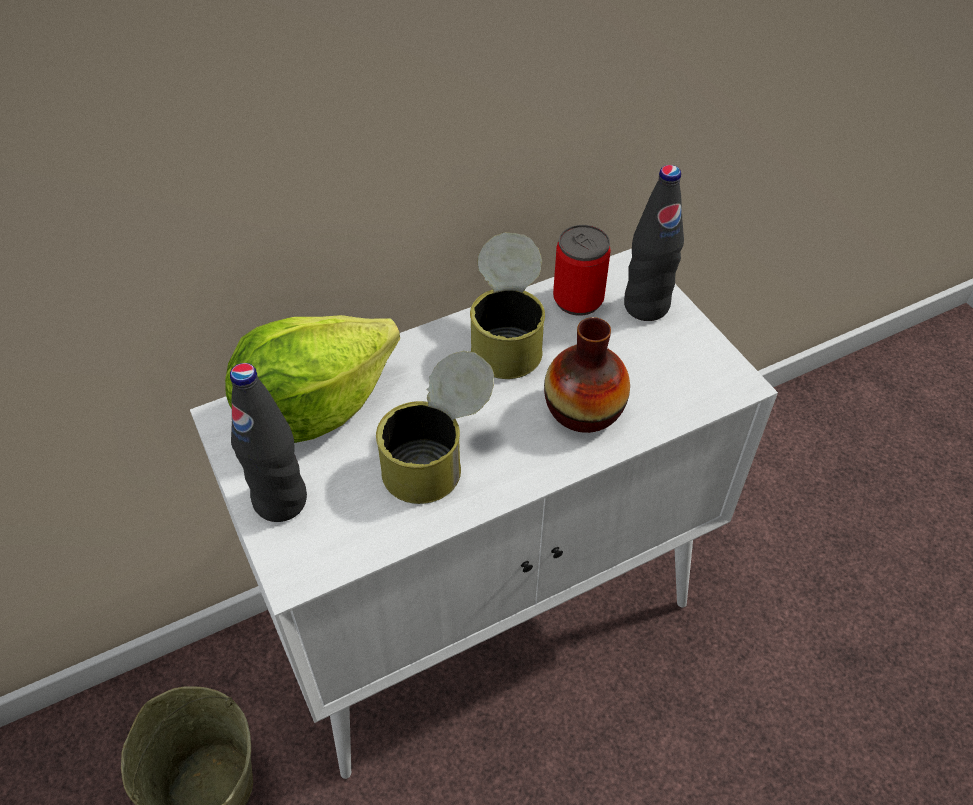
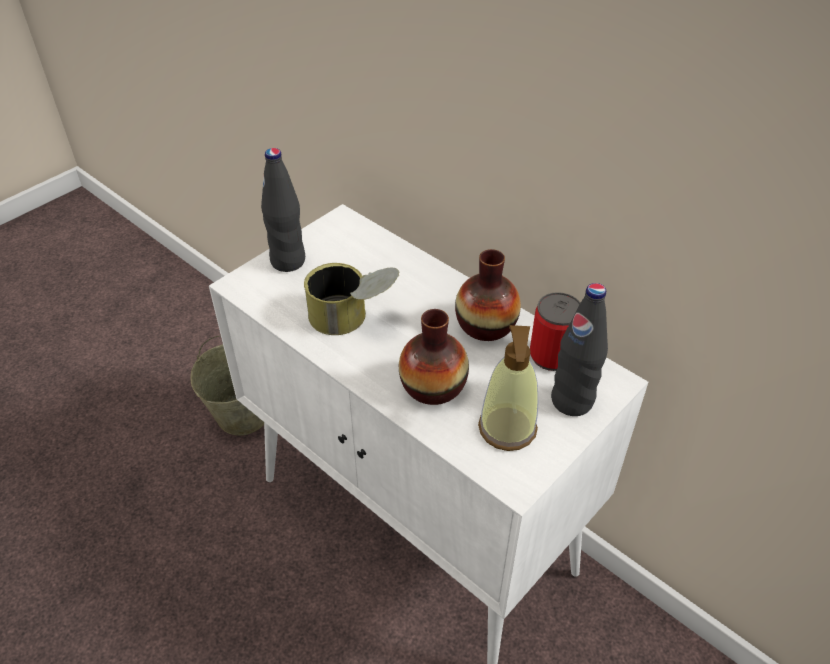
camera: 70 degrees right, 5 degrees down
lettuce [225,315,400,443] -> none
can [470,232,545,379] -> vase [455,249,521,341]
none -> soap dispenser [478,325,538,451]

